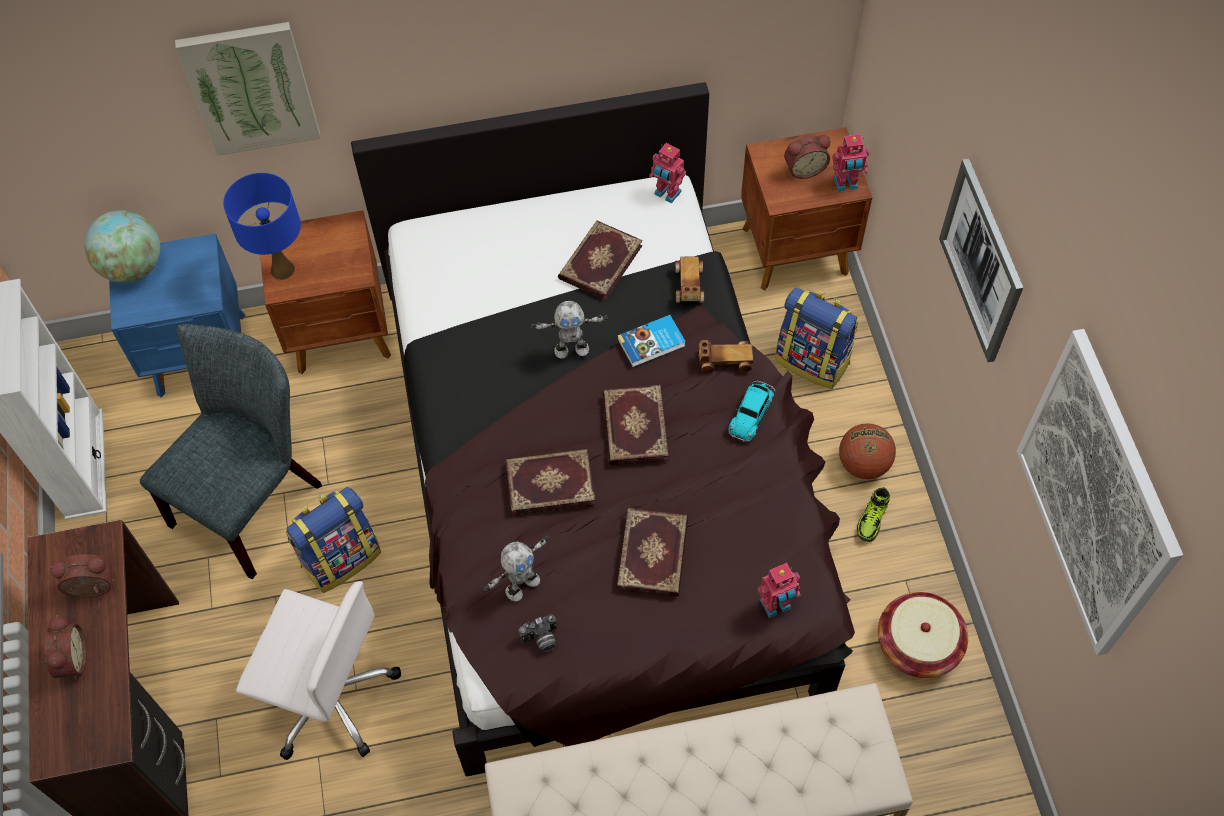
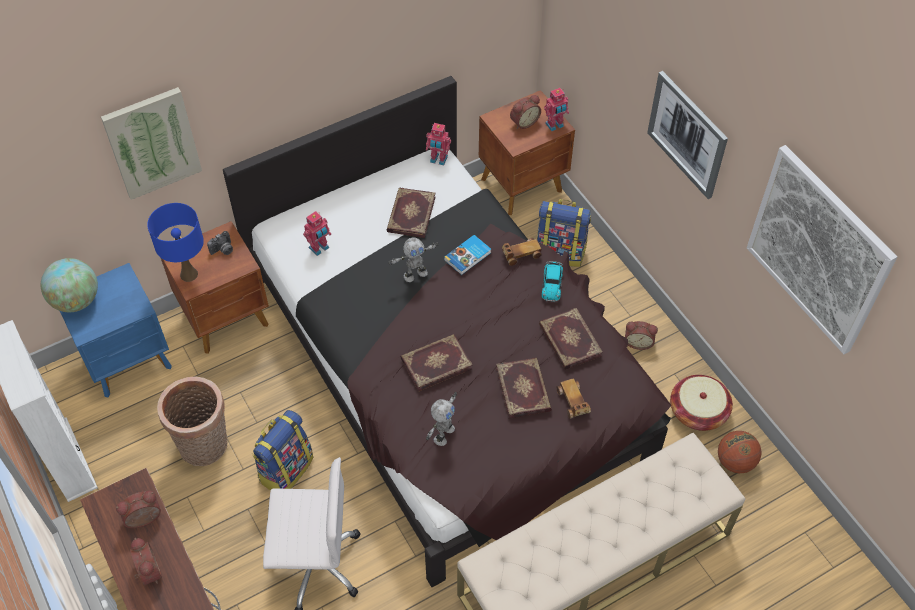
camera: 20 degrees left, 5 degrees down
grey chair [140,324,322,579] -> basket [157,376,227,466]
camera [518,614,557,652] -> camera moved to [207,231,233,255]
book [603,385,668,465] -> book moved to [539,308,603,370]
toy car [675,256,704,303] -> toy car moved to [556,378,591,419]
toy robot [758,563,801,618] -> toy robot moved to [303,211,331,256]
basketball [839,423,896,479] -> basketball moved to [718,431,761,473]
shoe [857,487,890,542] -> alarm clock [625,321,658,350]

